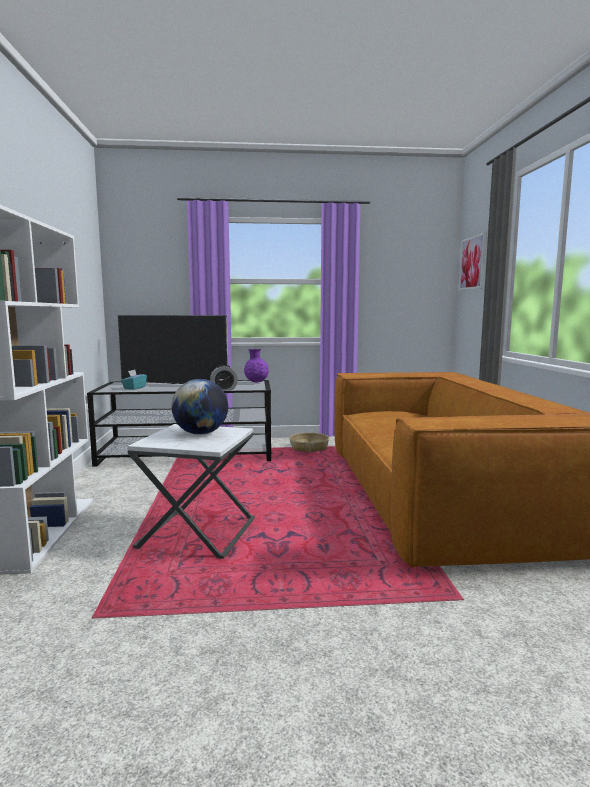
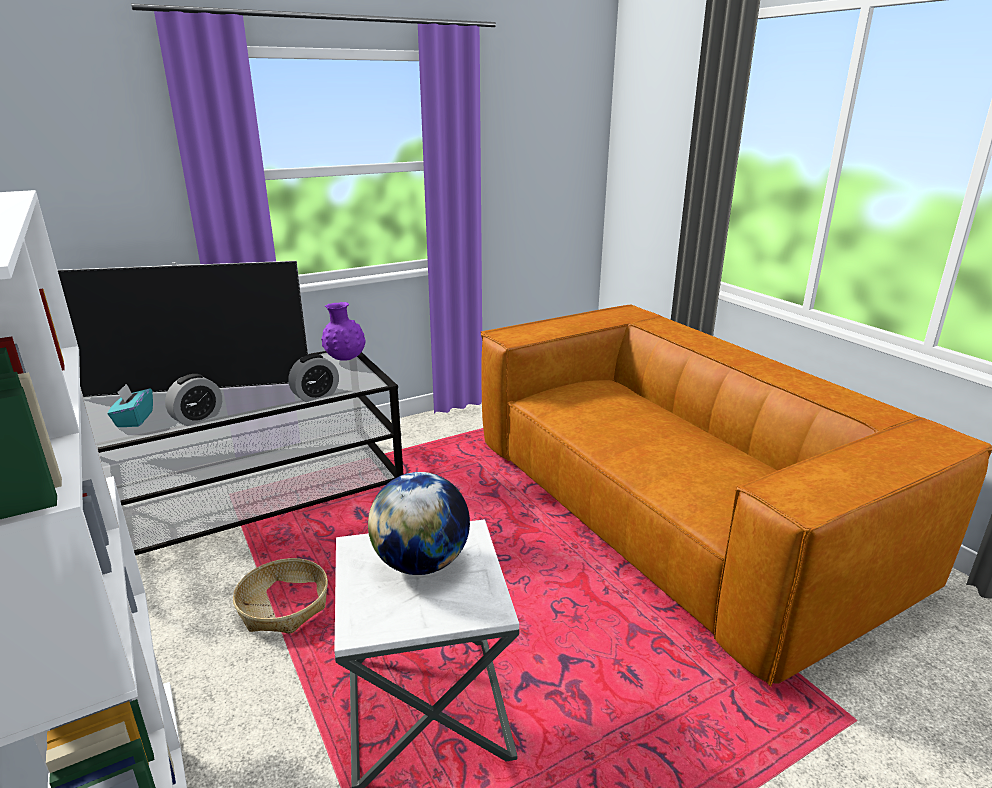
camera: 25 degrees left, 15 degrees up
basket [290,433,329,453] -> basket moved to [233,558,328,633]
picture [459,233,487,291] -> none
none -> alarm clock [165,374,222,426]

